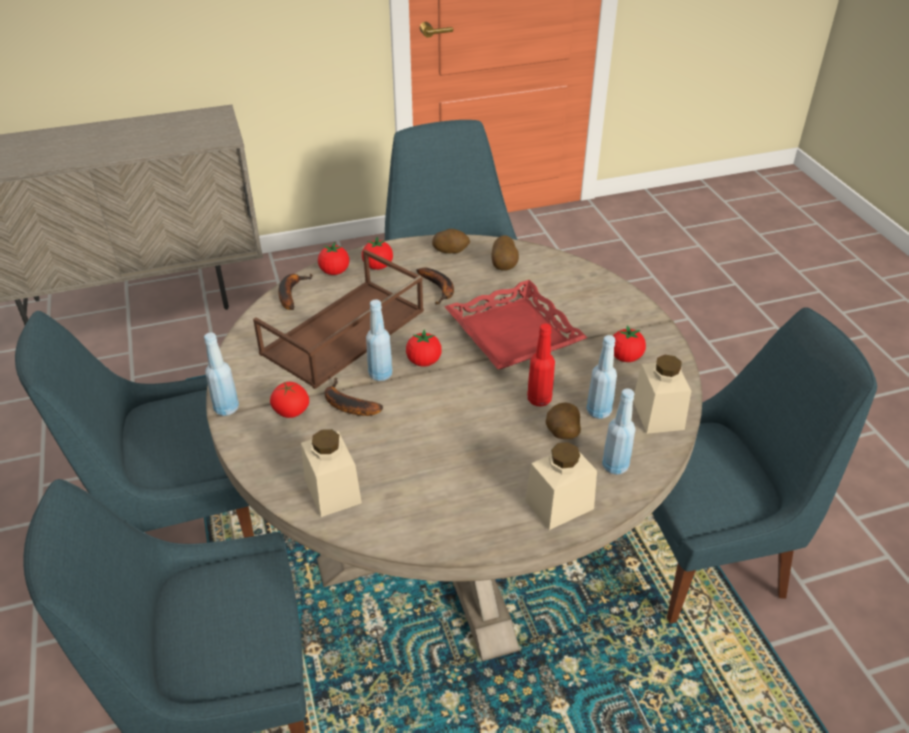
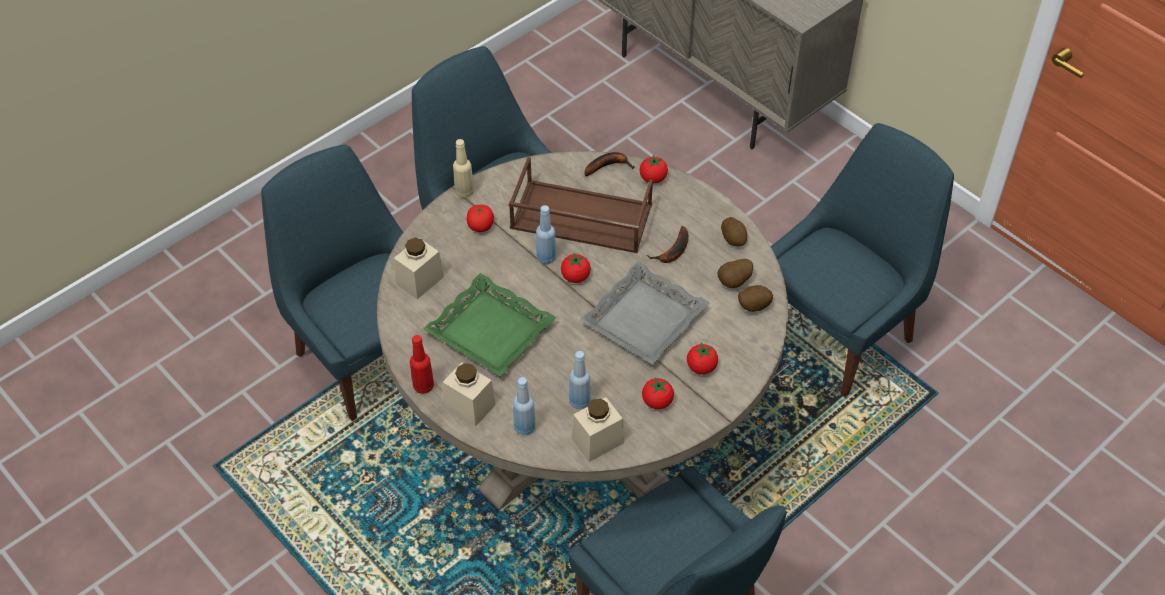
camera: 65 degrees right, 10 degrees up
blue bottle [204,332,239,416] -> beige bottle [453,139,474,198]
banana [325,378,383,416] -> none
tomato [362,237,393,270] -> tomato moved to [687,343,718,374]
red tray [444,280,588,369] -> grey tray [579,261,710,365]
red bottle [527,323,555,407] -> red bottle moved to [410,335,434,394]
potato [546,402,581,439] -> potato moved to [738,285,773,312]
none -> green tray [423,273,557,377]

